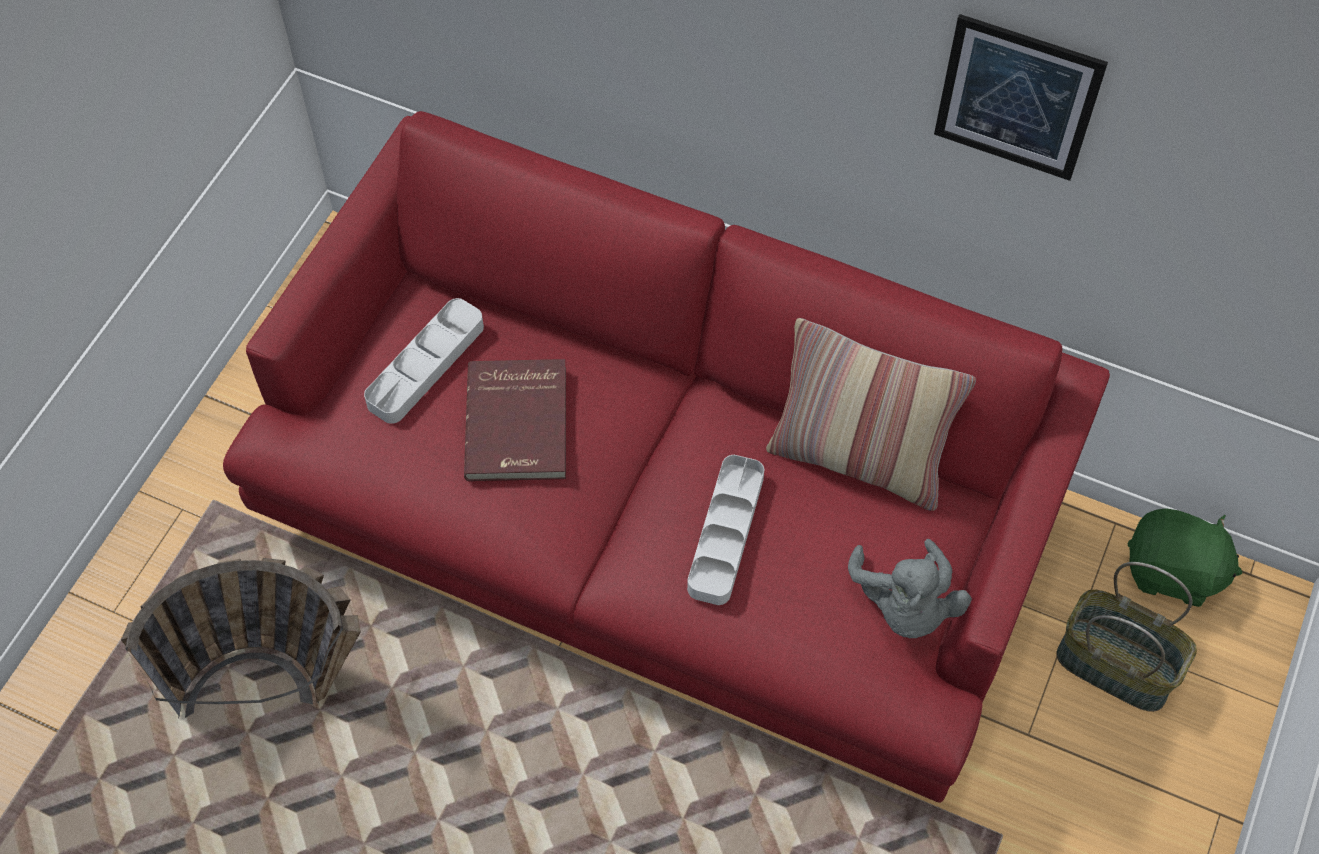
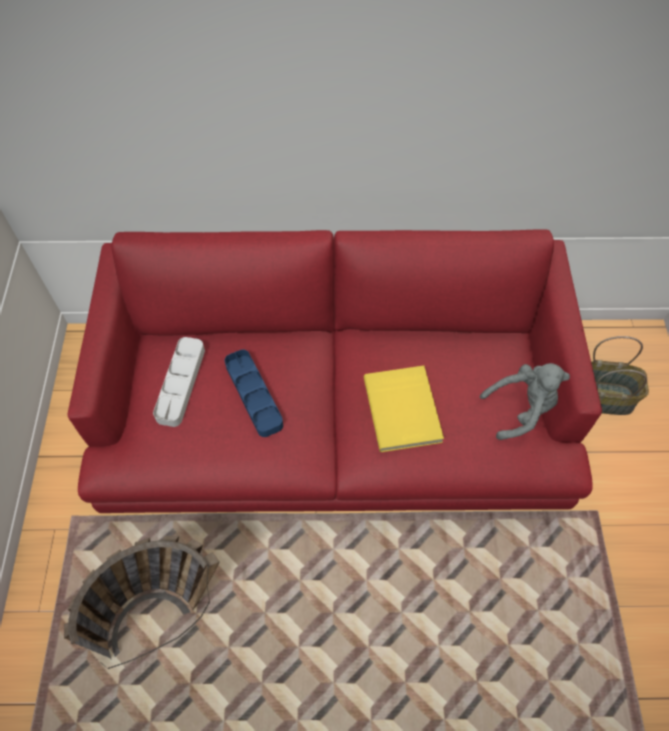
camera: 25 degrees left, 0 degrees up
red book [464,359,566,481] -> blue tray [225,350,283,437]
grey tray [687,455,764,605] -> yellow book [364,366,444,452]
pillow [766,318,976,511] -> none
grey plush toy [848,539,972,638] -> grey plush toy turned 75 degrees counterclockwise [480,363,570,440]
picture [934,14,1108,181] -> none
green plush toy [1127,508,1242,607] -> none

